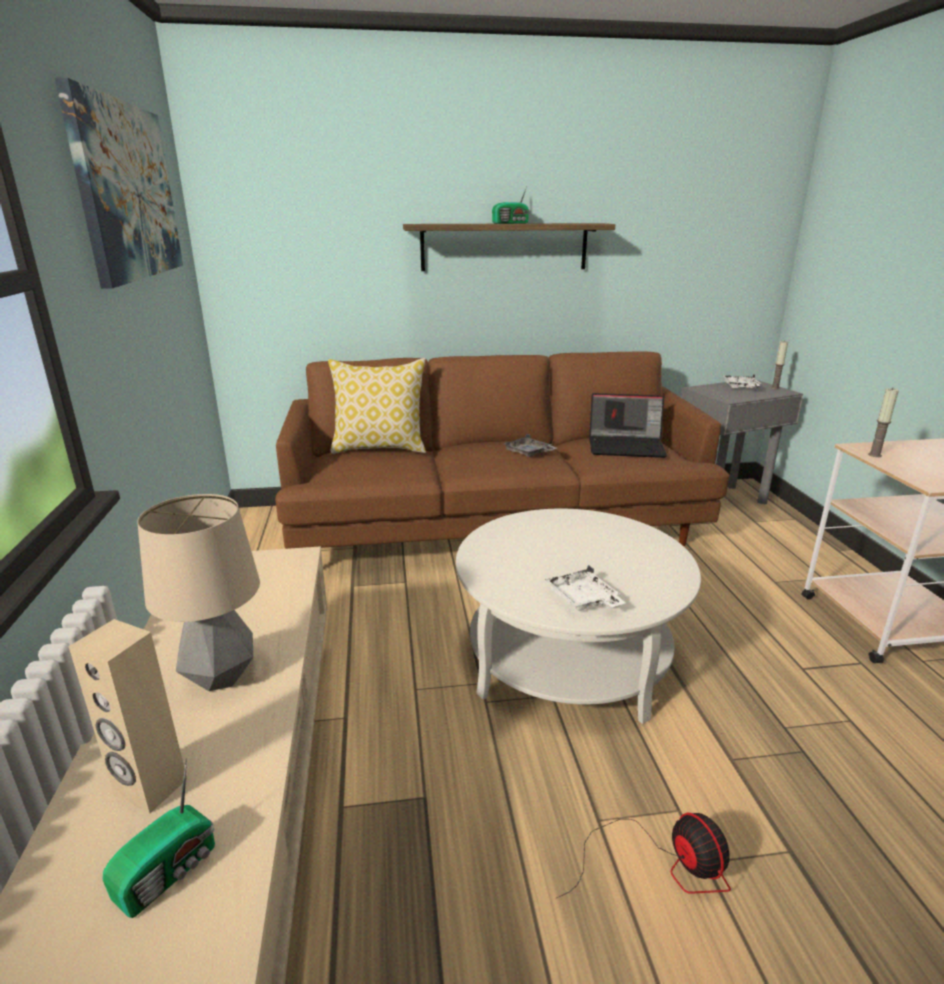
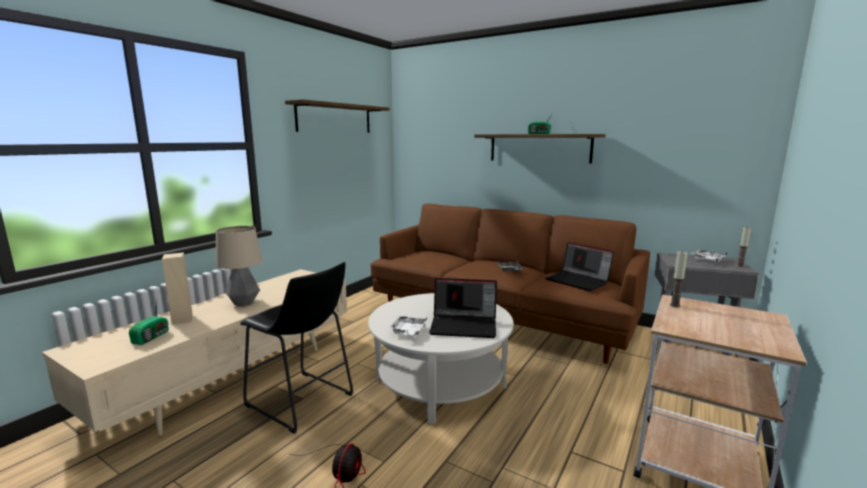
camera: 40 degrees right, 10 degrees down
picture [55,78,183,289] -> shelf [285,99,390,133]
radio [102,758,215,918] -> radio turned 60 degrees counterclockwise [129,299,169,345]
pillow [328,358,426,454] -> none
none -> black stool [240,262,353,434]
none -> laptop [429,278,497,338]

